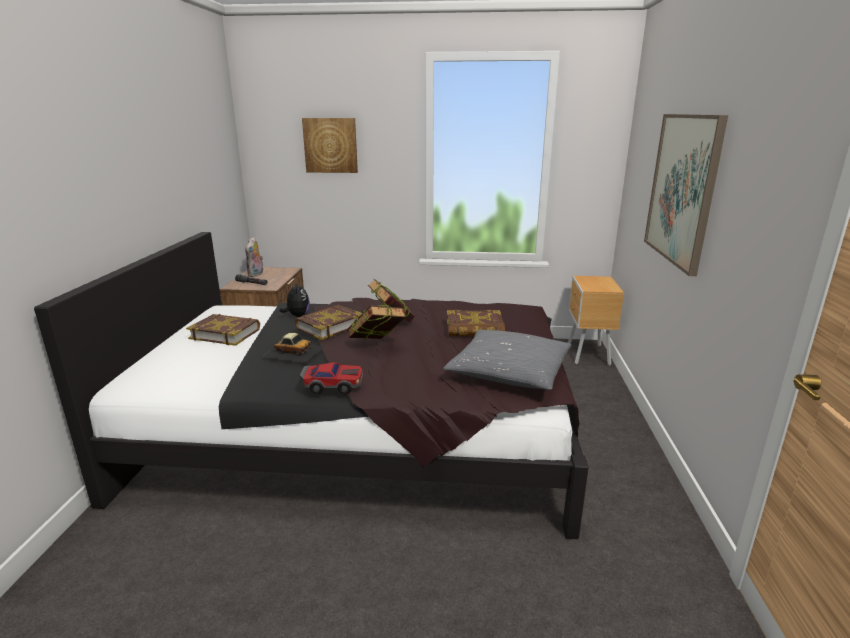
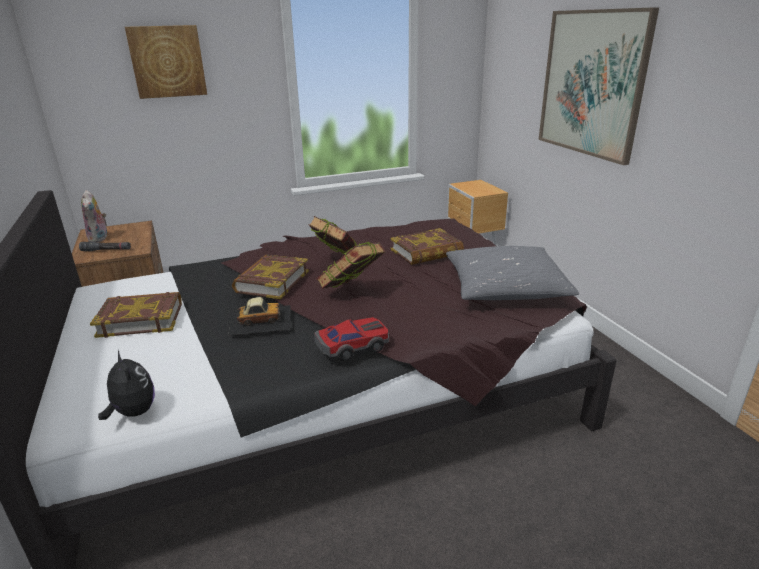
camera: 25 degrees left, 5 degrees up
plush toy [280,283,310,317] -> plush toy moved to [98,350,155,420]

